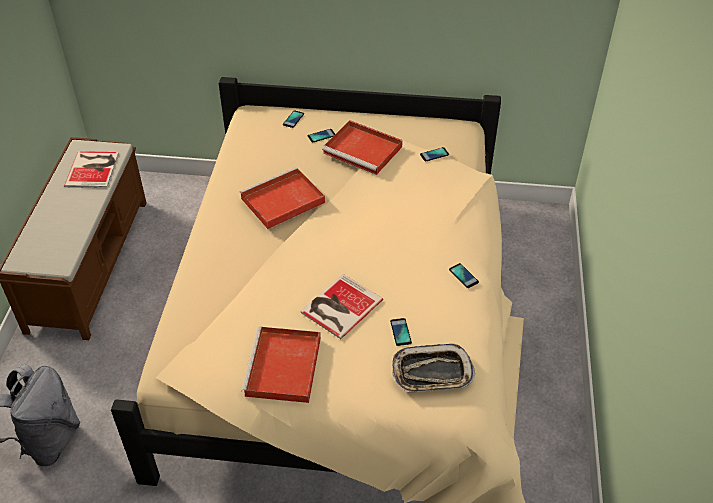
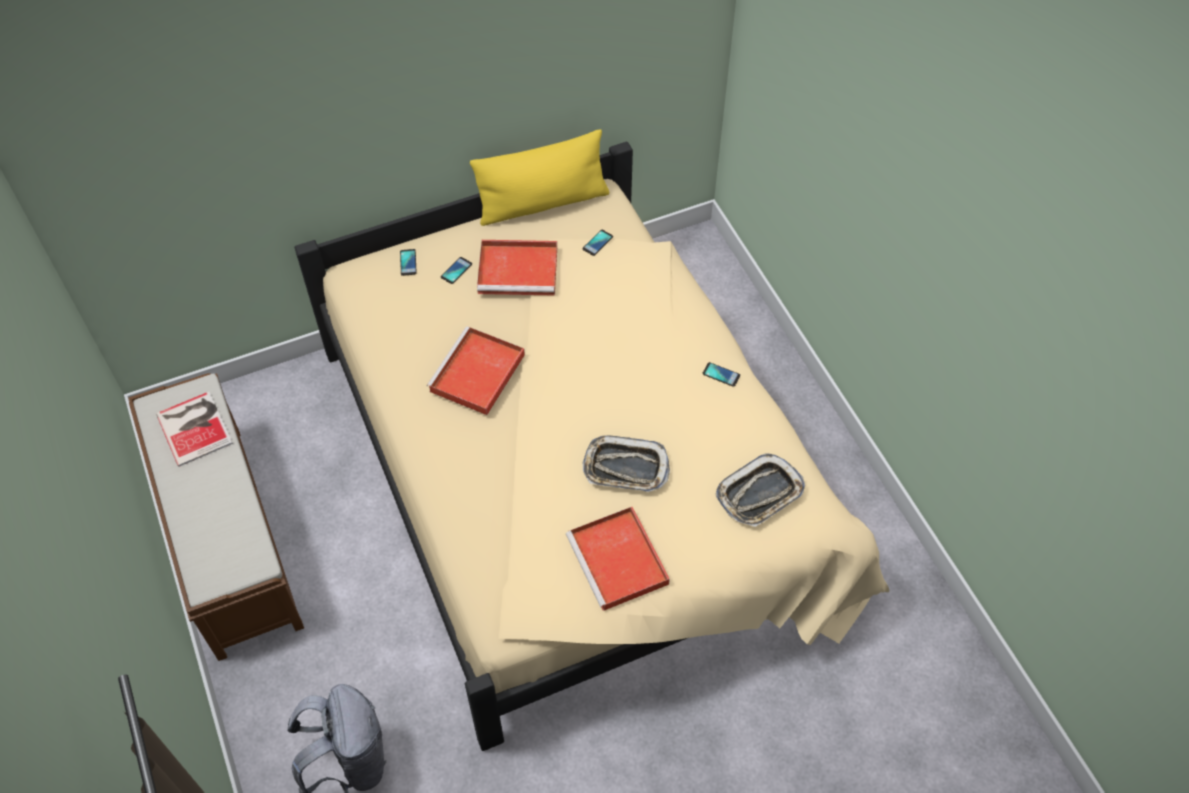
camera: 30 degrees left, 10 degrees up
book [301,274,383,339] -> tray [582,436,670,492]
phone [390,318,412,346] -> none
none -> yellow pillow [470,129,609,226]

